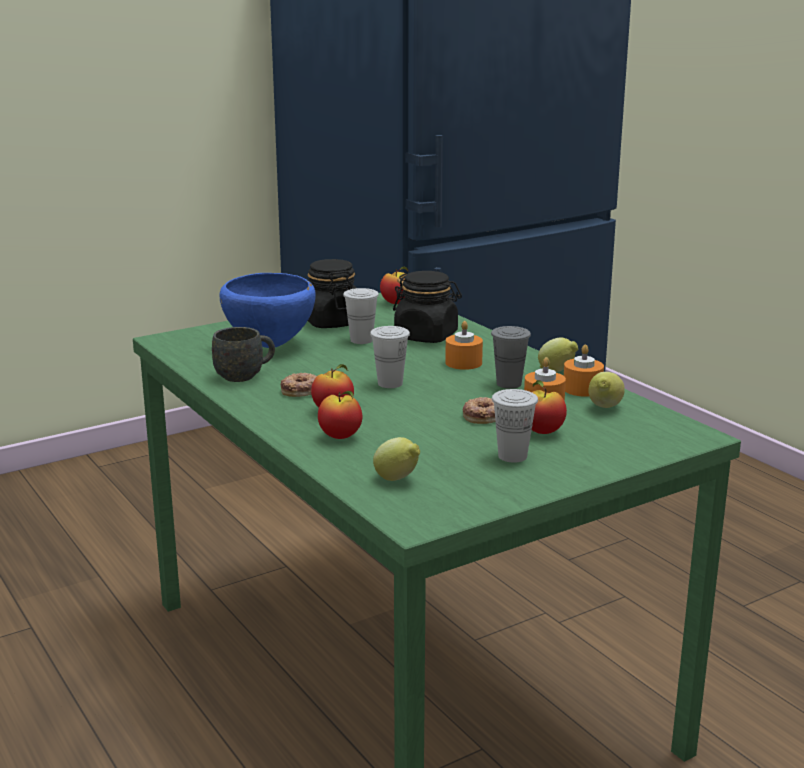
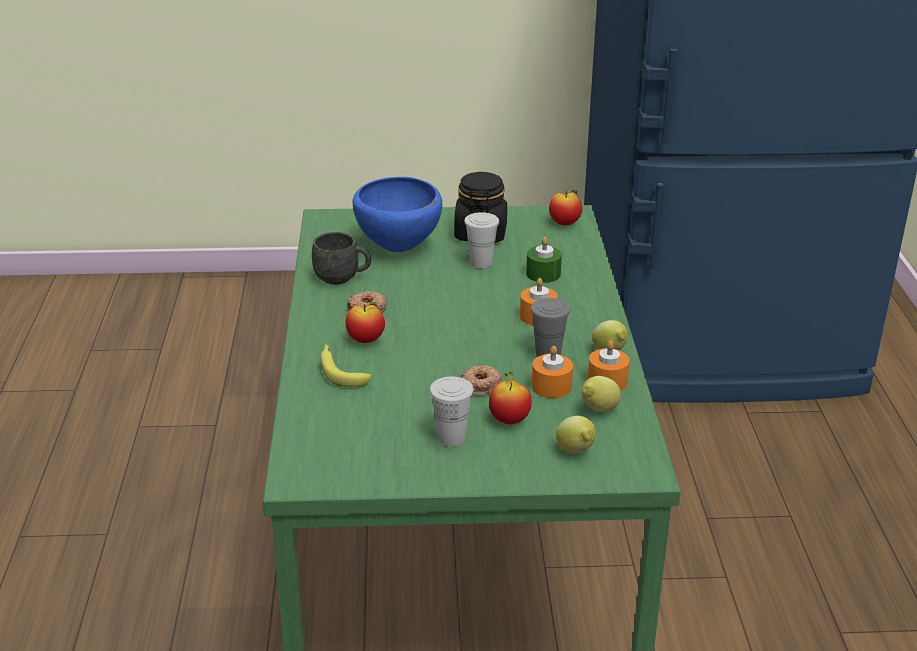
camera: 30 degrees right, 10 degrees up
apple [318,391,362,439] -> banana [321,344,371,387]
white cup [370,326,410,388] -> none
lemon [373,437,420,481] -> lemon moved to [556,416,596,454]
black jar [393,271,462,343] -> green candle [526,237,562,283]

